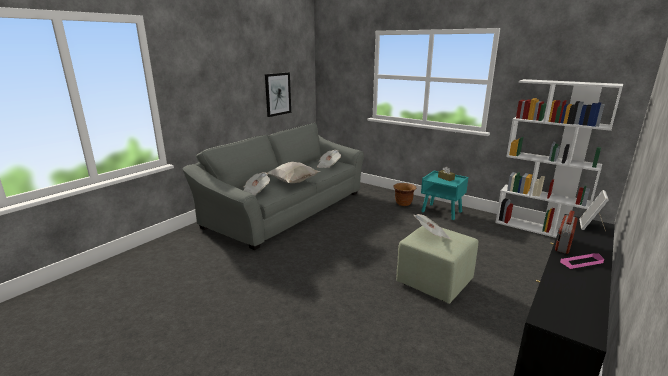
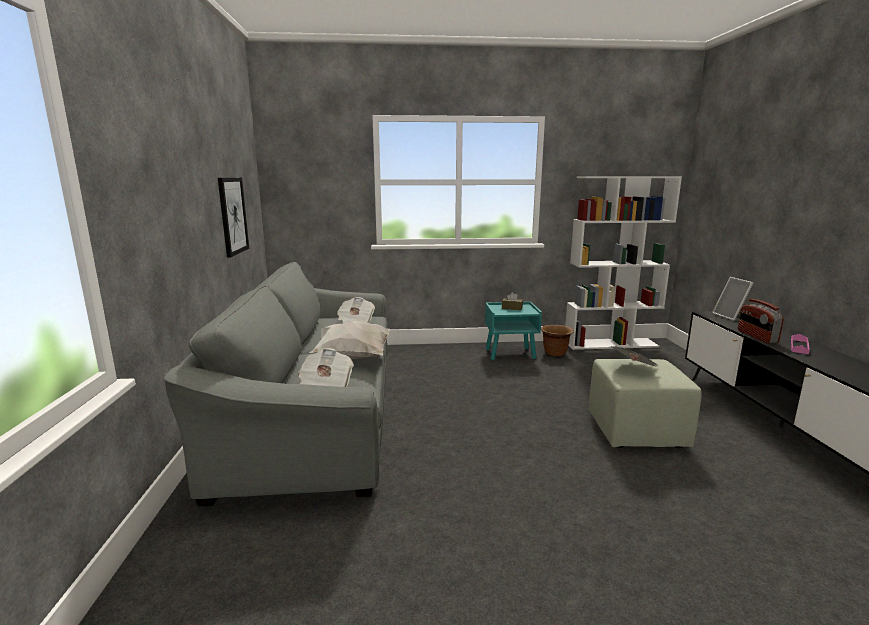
camera: 40 degrees left, 5 degrees down
brown planter [393,183,416,206] -> brown planter moved to [541,325,574,356]

